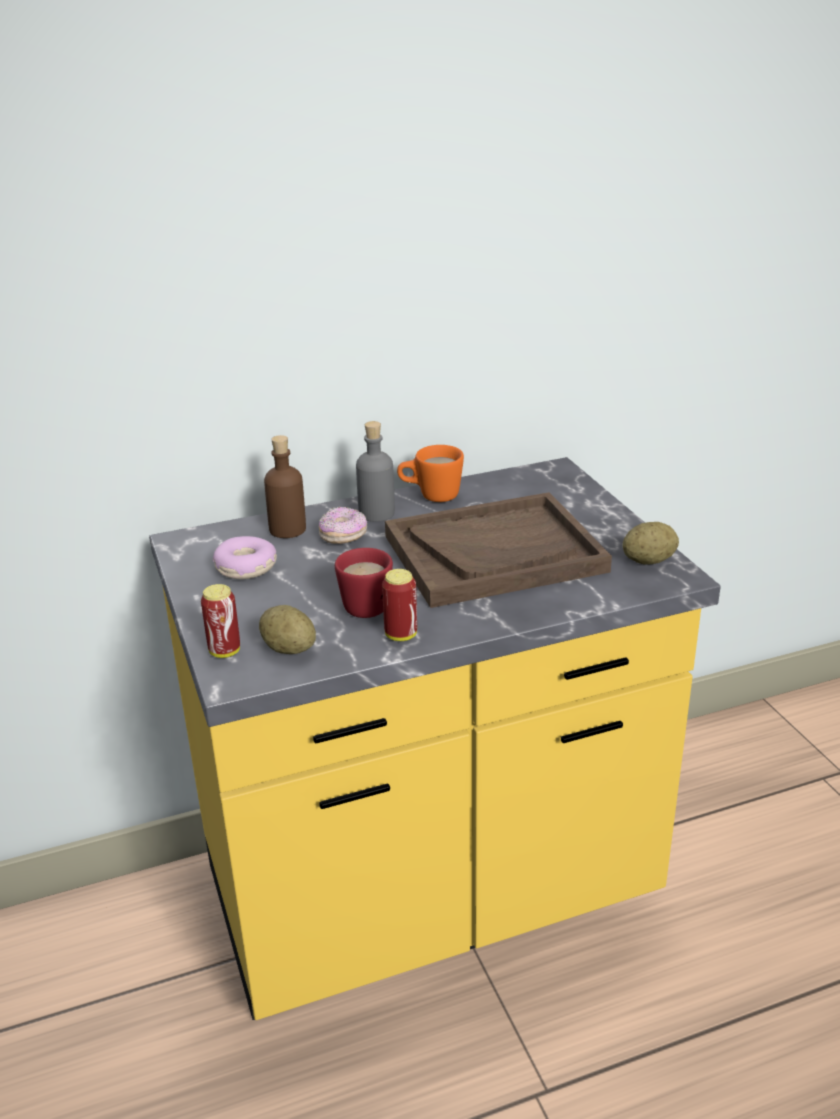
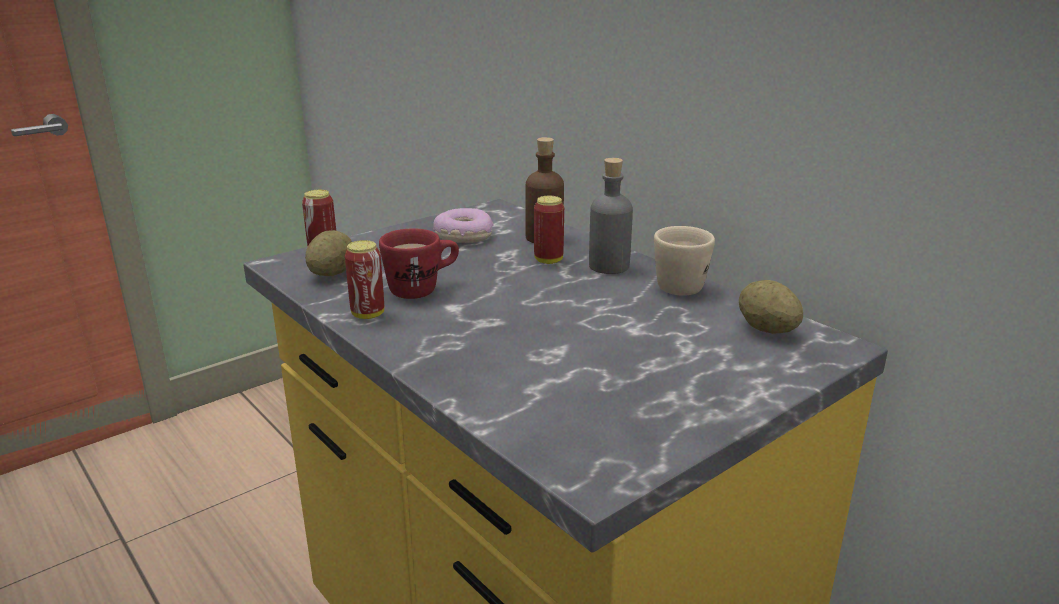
camera: 70 degrees right, 5 degrees down
donut [319,507,367,544] -> can [534,196,564,264]
brown tray [385,492,612,608] -> none
orange mug [397,445,464,502] -> beige mug [654,226,715,296]
potato [623,522,679,565] -> potato moved to [739,280,803,334]

